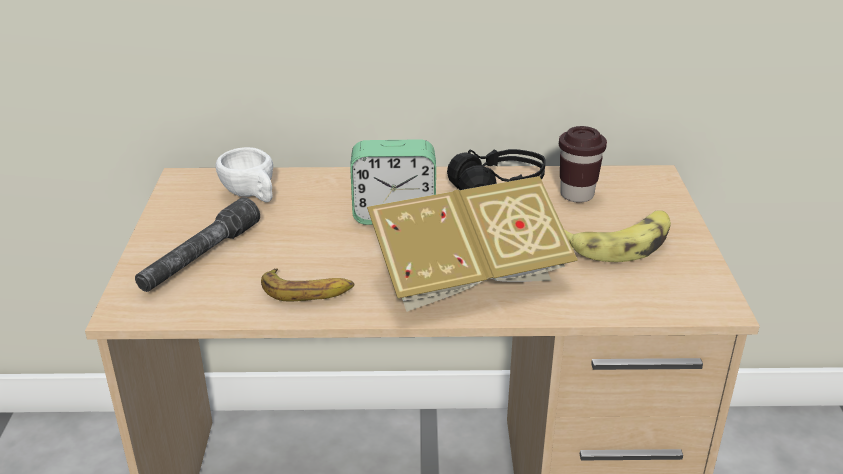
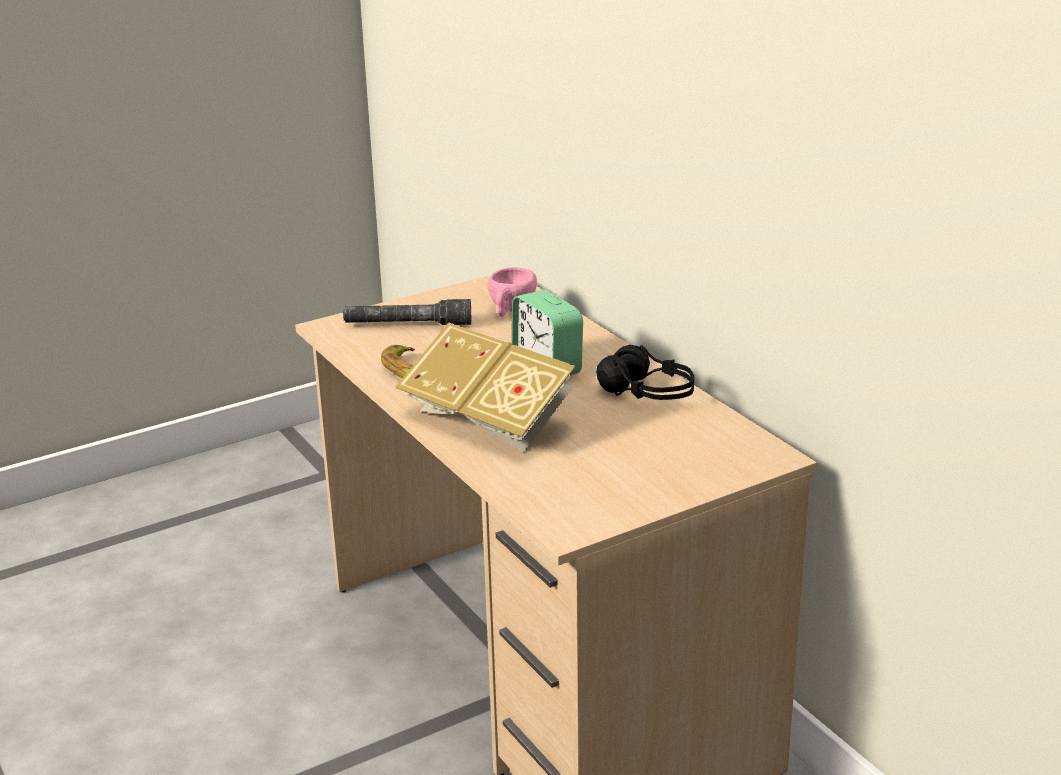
camera: 60 degrees right, 5 degrees down
white cup [216,147,273,202] -> pink cup [487,267,537,317]
brown cup [559,126,607,203] -> none
banana [564,210,671,262] -> none

